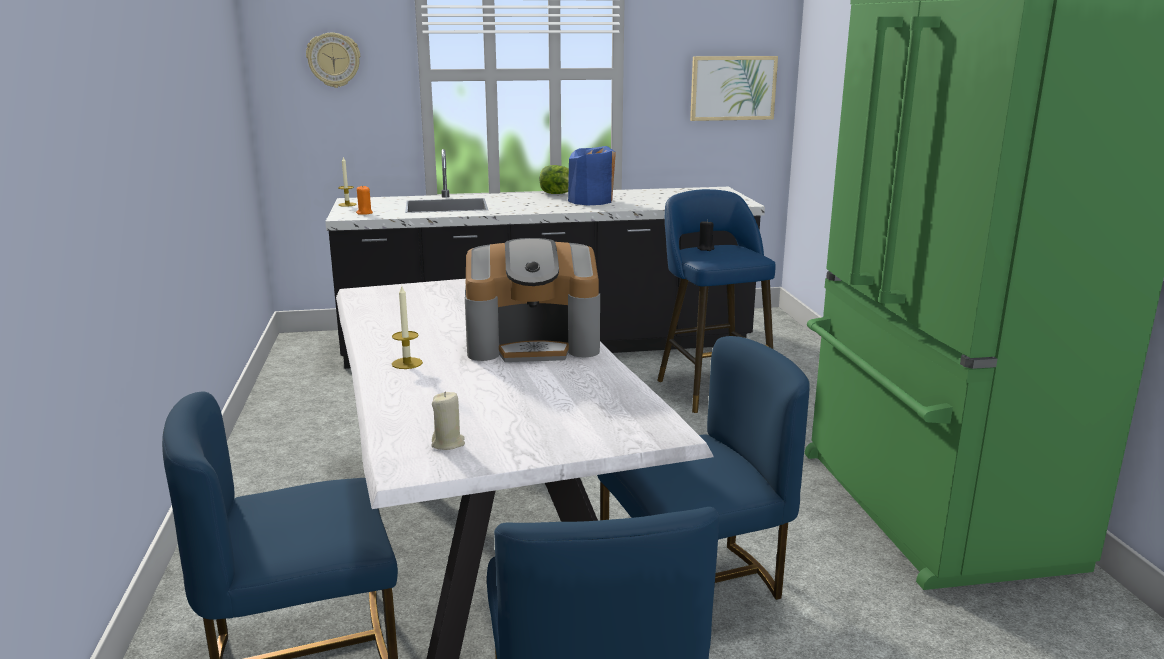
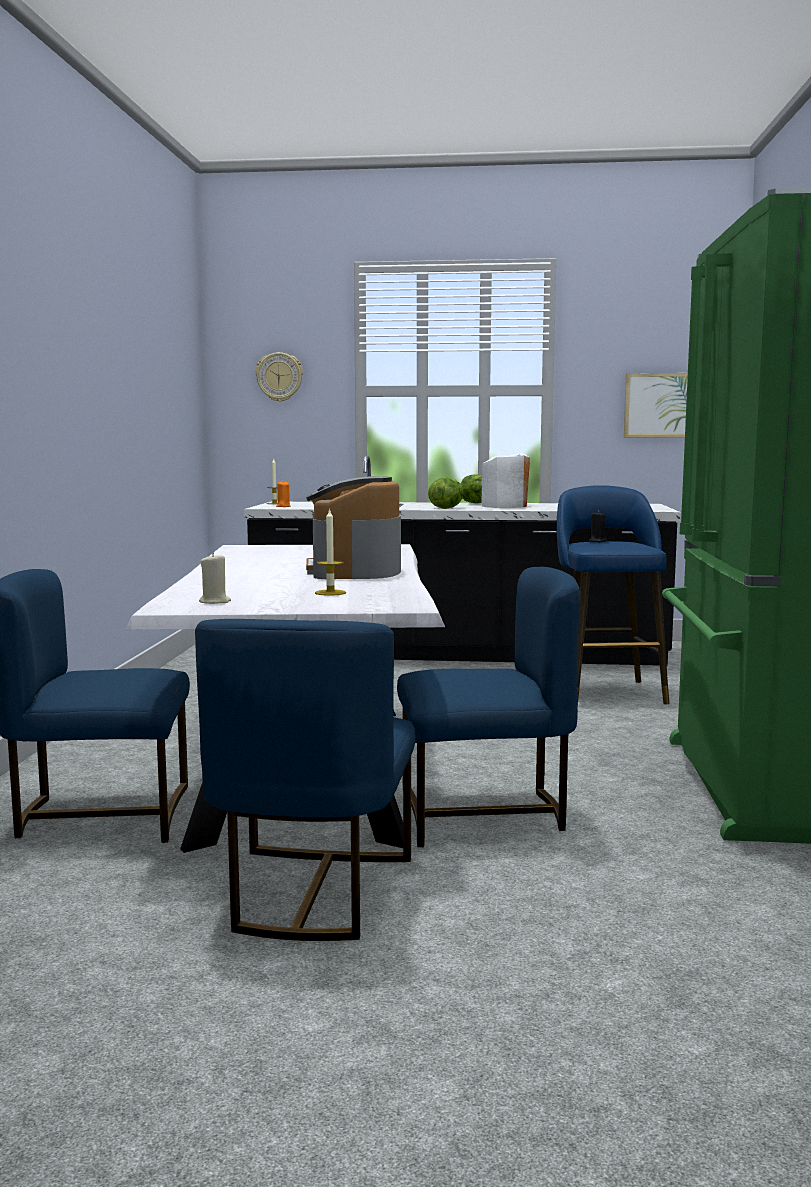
camera: 15 degrees right, 10 degrees down
candle [392,284,423,369] -> candle moved to [315,508,346,596]
coffee machine [465,238,600,362] -> coffee machine turned 75 degrees clockwise [306,476,401,579]
blue vase [568,146,616,205] -> white vase [481,453,530,508]
none -> lettuce [428,477,463,509]

